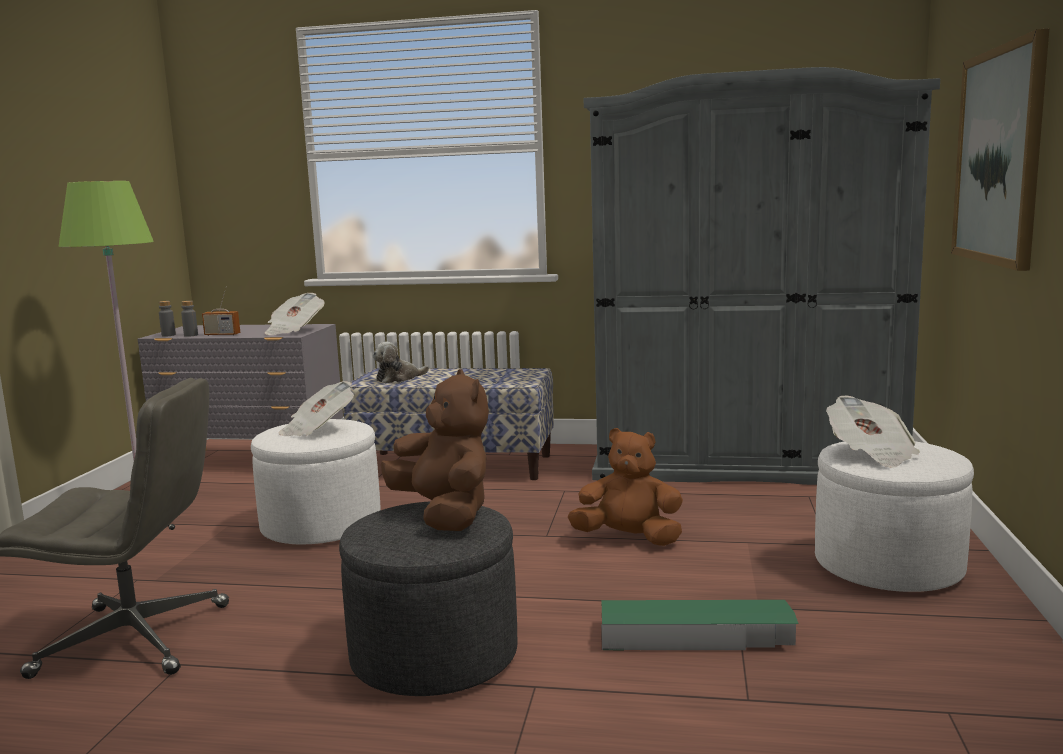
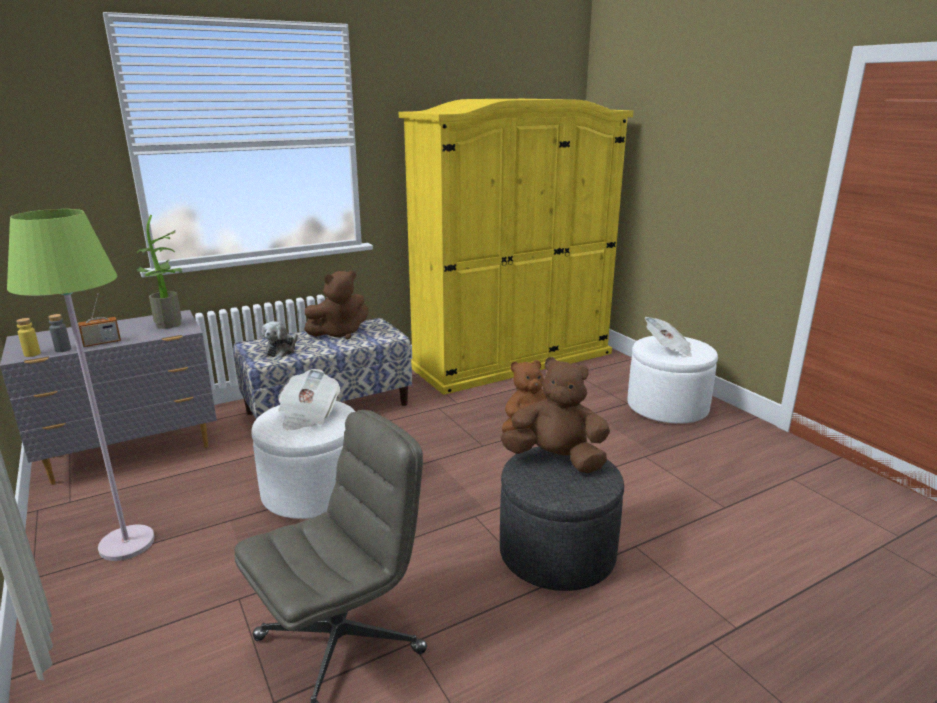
camera: 40 degrees left, 10 degrees up
grey bottle [159,301,176,337] -> yellow bottle [16,318,41,357]
newspaper [265,293,325,335] -> potted plant [136,215,182,329]
grey wardrobe [584,67,940,485] -> yellow wardrobe [399,99,633,395]
green storage box [601,600,799,650] -> none
picture [951,29,1049,271] -> none
none -> brown plush toy [304,271,368,339]

